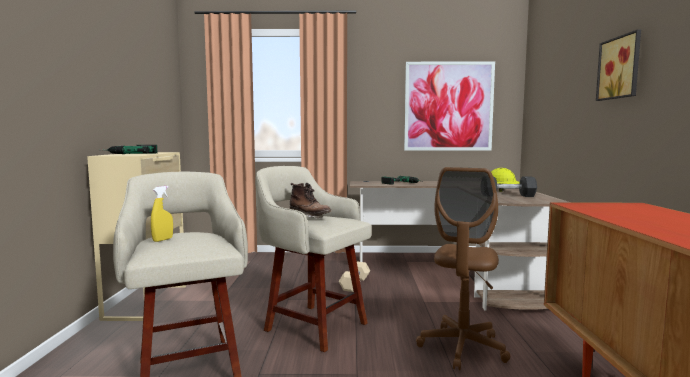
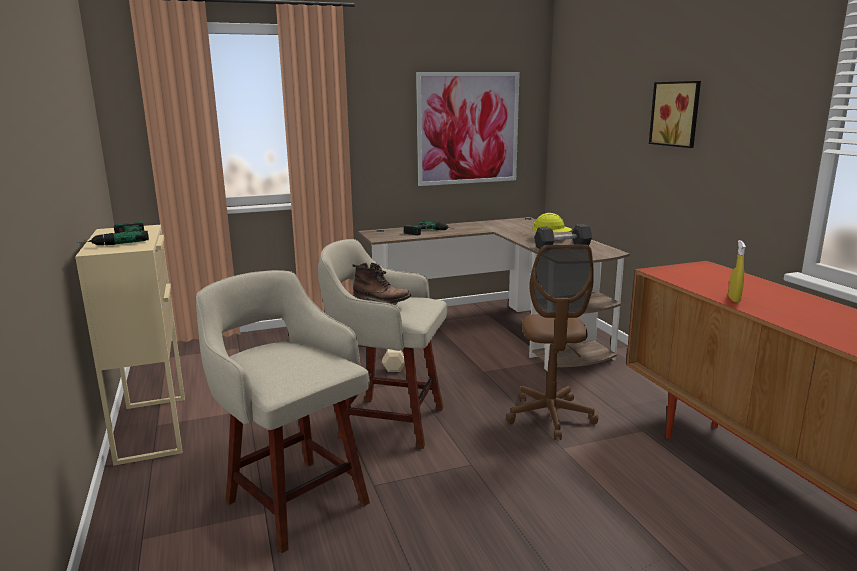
camera: 20 degrees left, 10 degrees up
yellow spray bottle [151,186,173,242] -> yellow spray bottle moved to [728,240,746,302]

